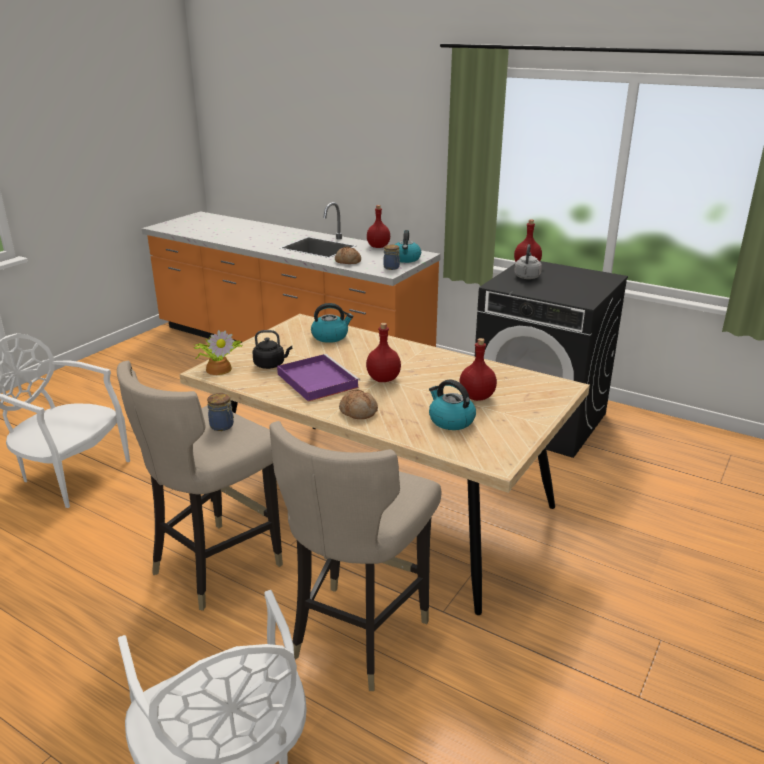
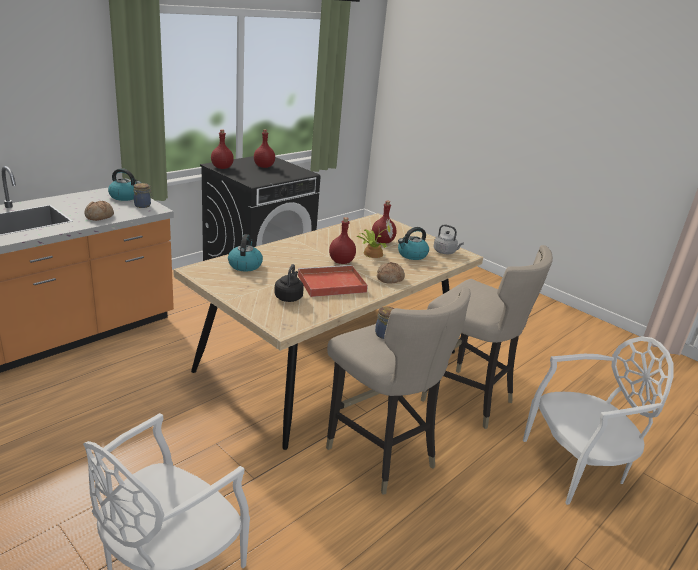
camera: 80 degrees left, 0 degrees up
potted plant [194,330,243,375] -> potted plant moved to [357,218,393,258]
purple tray [277,354,360,402] -> red tray [298,265,368,297]
red bottle [367,205,390,248] -> red bottle moved to [254,129,275,168]
grey kettle [514,244,542,279] -> grey kettle moved to [433,224,464,254]

